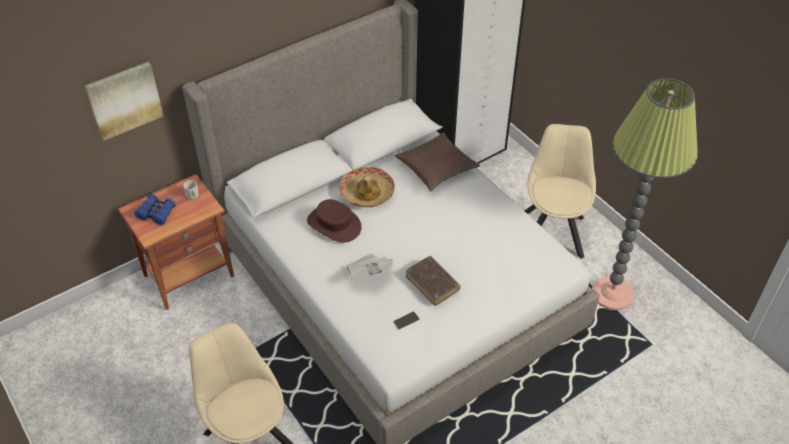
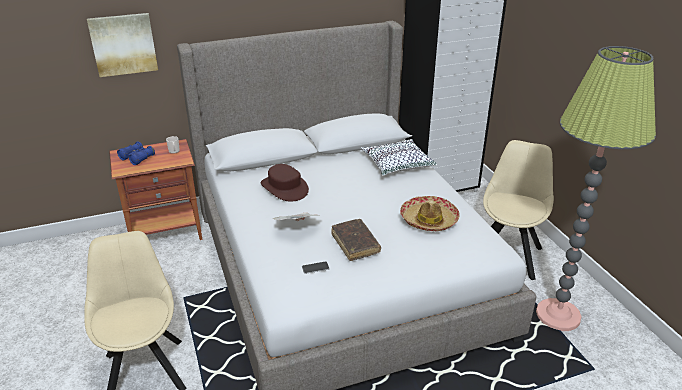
camera: 15 degrees right, 15 degrees down
hat [339,167,395,207] -> hat moved to [400,196,460,231]
brown pillow [395,132,480,191] -> white pillow [361,139,437,176]

